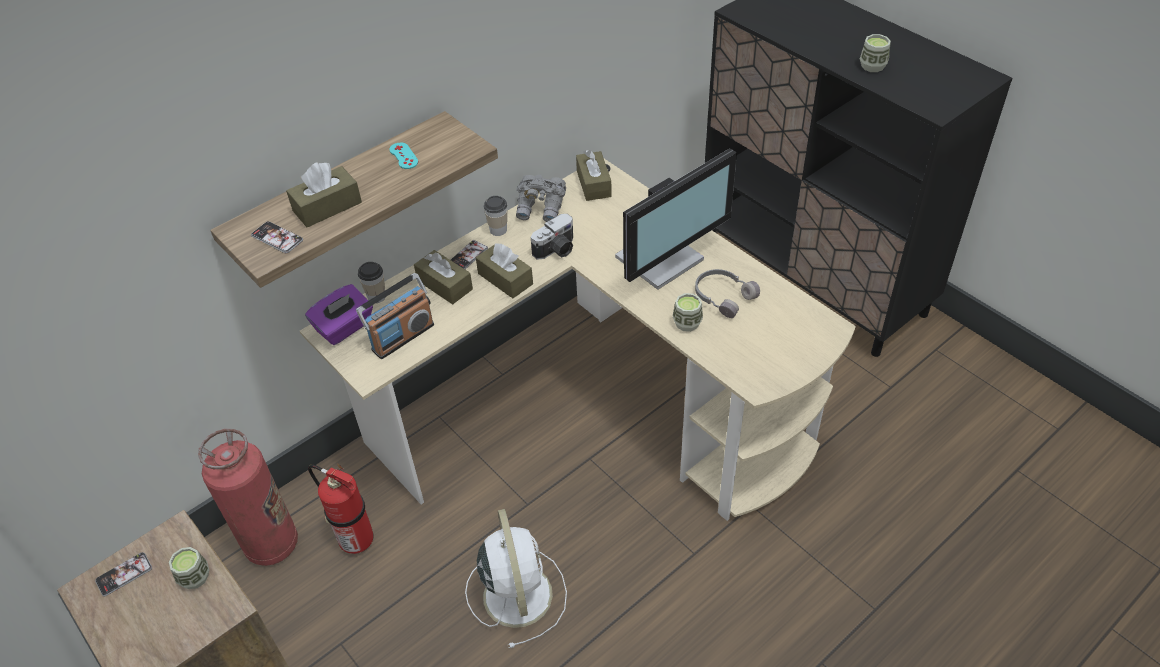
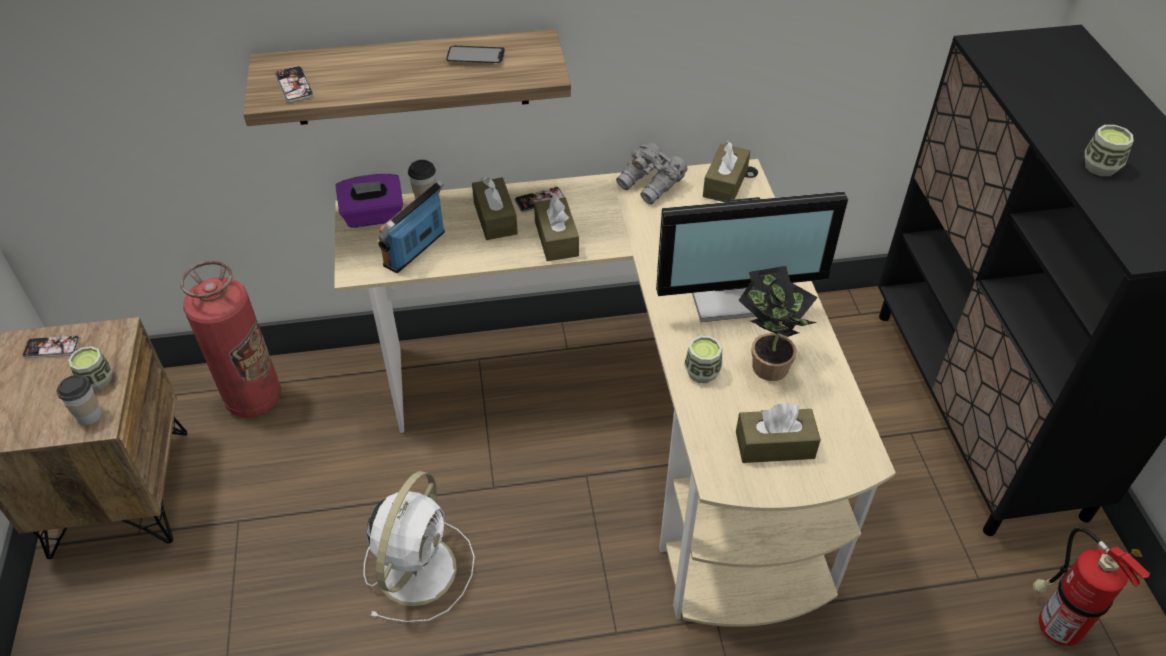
camera: 30 degrees right, 0 degrees up
brown tissue box [286,162,362,227] -> brown tissue box moved to [736,403,821,463]
fire extinguisher [308,464,373,554] -> fire extinguisher moved to [1033,527,1150,646]
radio [356,273,434,359] -> radio turned 135 degrees clockwise [378,180,445,273]
turquoise game controller [389,143,418,169] -> phone [446,46,505,63]
cup [484,196,507,236] -> cup moved to [57,375,102,425]
camera [531,214,573,260] -> none
grey headphones [695,269,760,318] -> potted plant [739,266,818,381]

